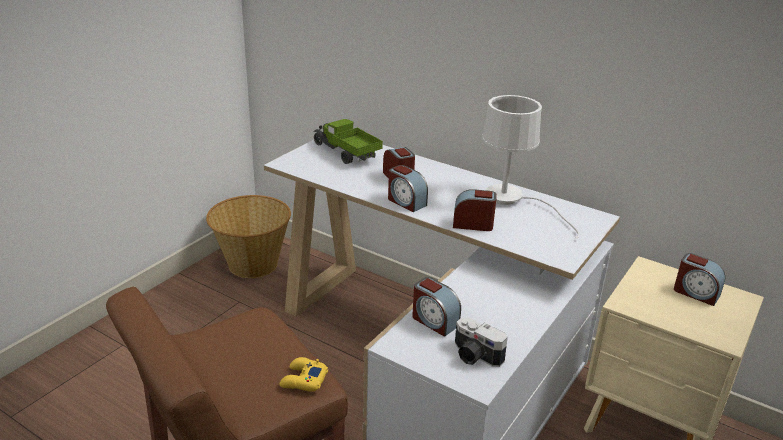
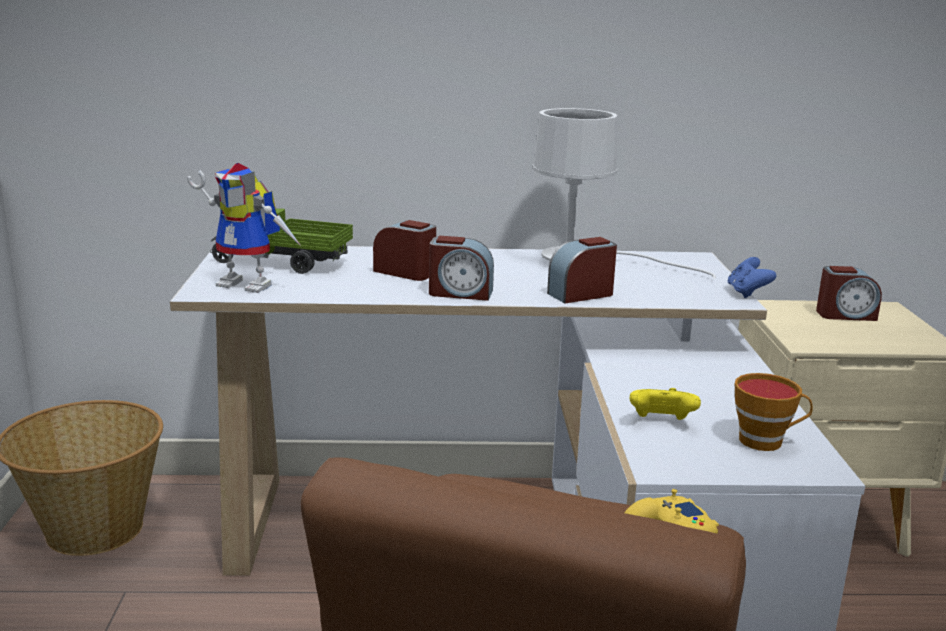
camera: 35 degrees left, 10 degrees down
alarm clock [412,277,461,337] -> yellow game controller [630,388,701,420]
camera [455,317,508,367] -> cup [735,373,813,451]
none -> toy robot [187,163,302,293]
none -> blue game controller [728,257,776,298]

